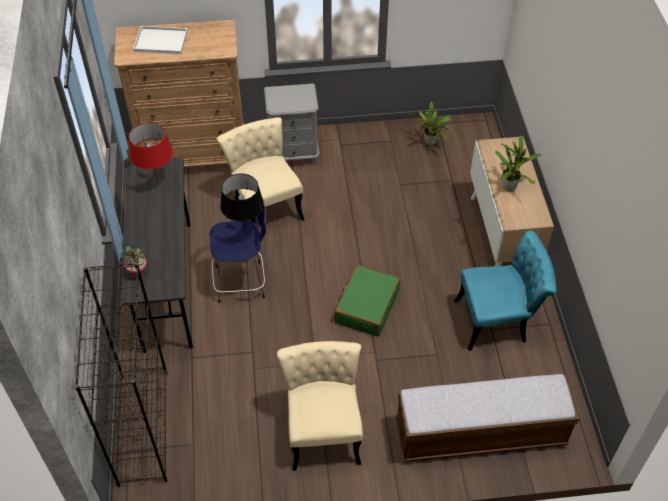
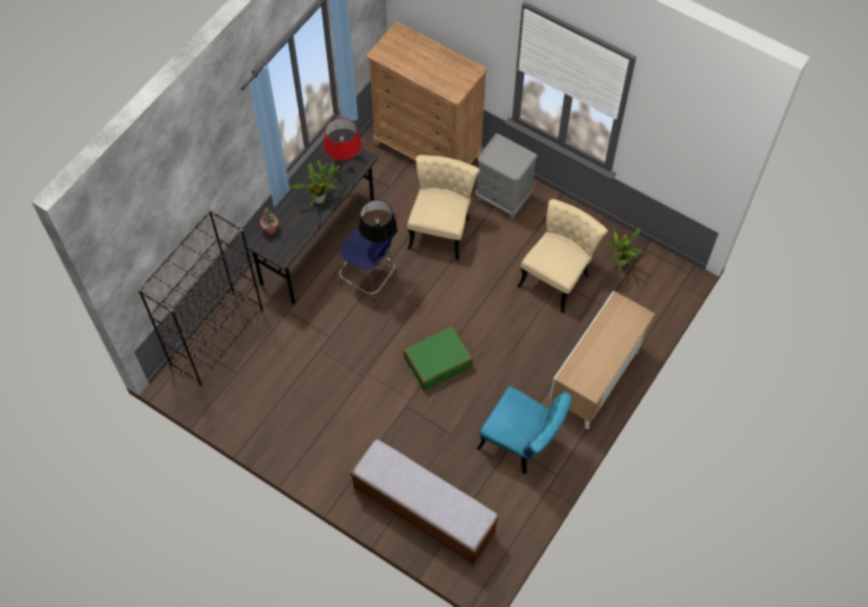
camera: 40 degrees right, 10 degrees up
white tray [133,26,188,54] -> none
beige chair [277,341,363,471] -> beige chair moved to [517,199,608,313]
potted plant [495,136,541,191] -> potted plant moved to [290,160,340,206]

